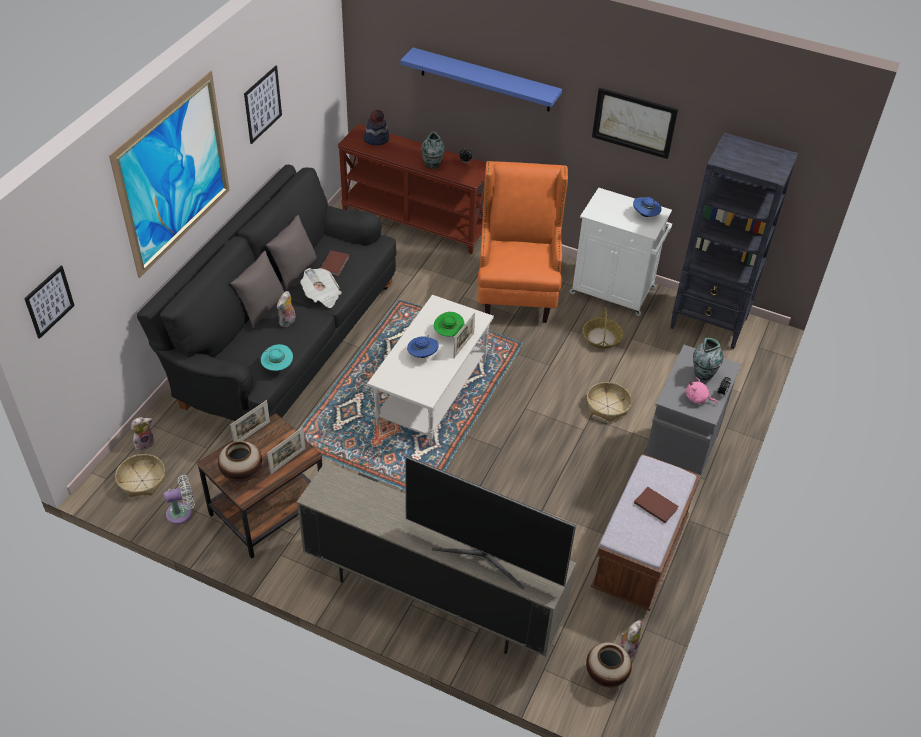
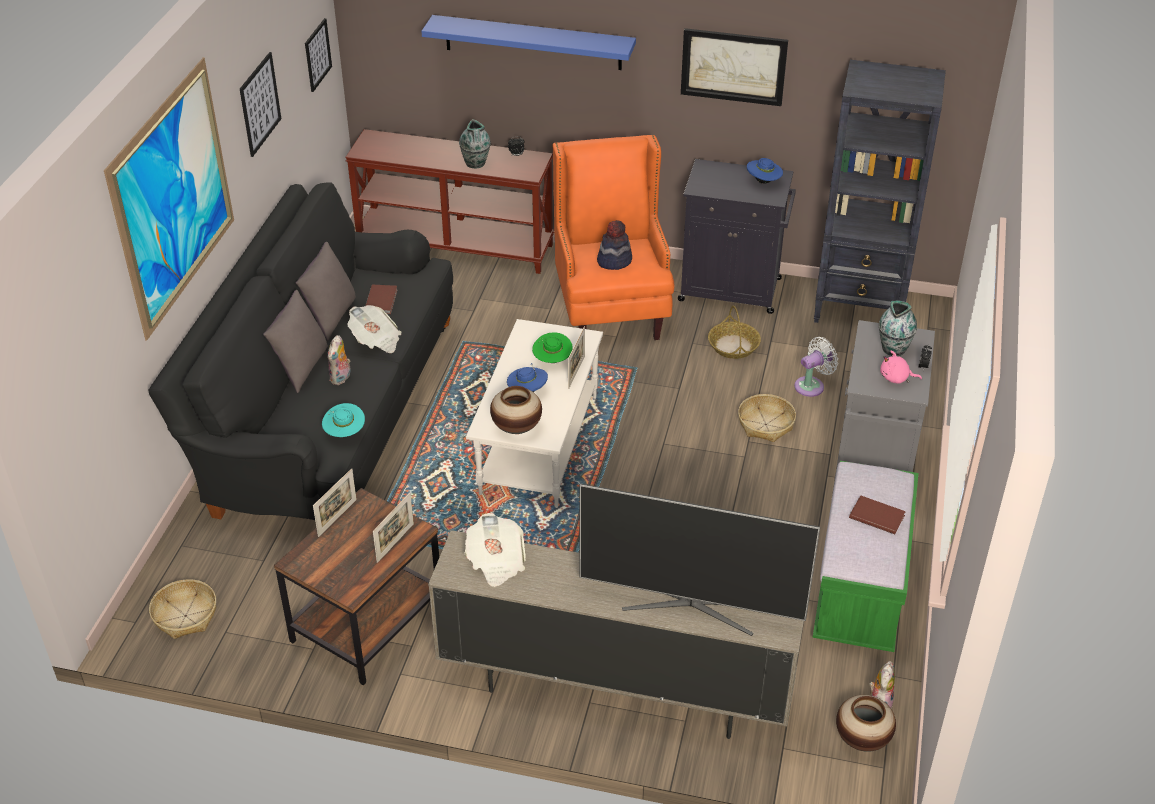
camera: 10 degrees left, 5 degrees down
picture [24,266,75,339] -> picture moved to [305,18,332,92]
plush toy [131,417,154,452] -> none
white fan [164,475,195,524] -> white fan moved to [794,337,838,397]
vase [218,441,262,482] -> vase moved to [490,386,542,434]
hat [364,110,390,146] -> hat moved to [597,220,632,270]
white cabinet [570,188,672,316] -> black cabinet [678,159,796,314]
brown bench [591,454,701,611] -> green bench [813,461,919,652]
none -> newspaper [465,513,526,587]

